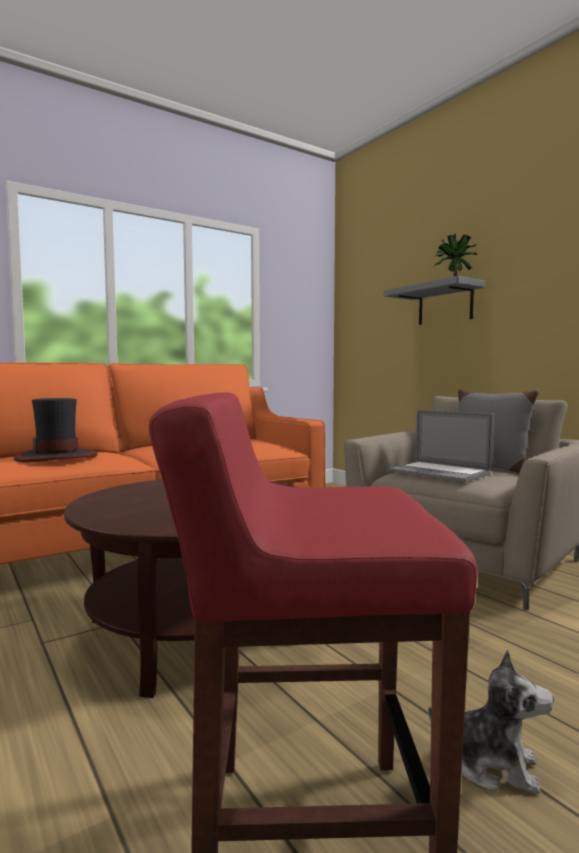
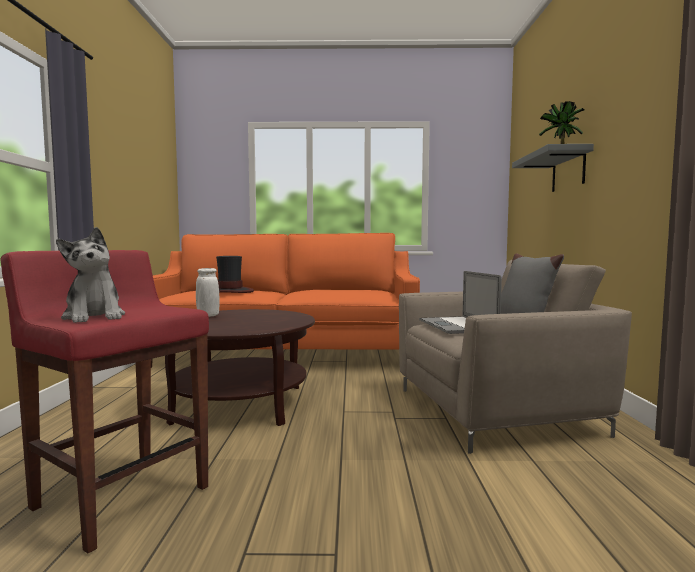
camera: 35 degrees right, 0 degrees up
plush toy [428,650,554,794] -> plush toy moved to [56,227,125,323]
none -> white vase [196,268,220,317]

